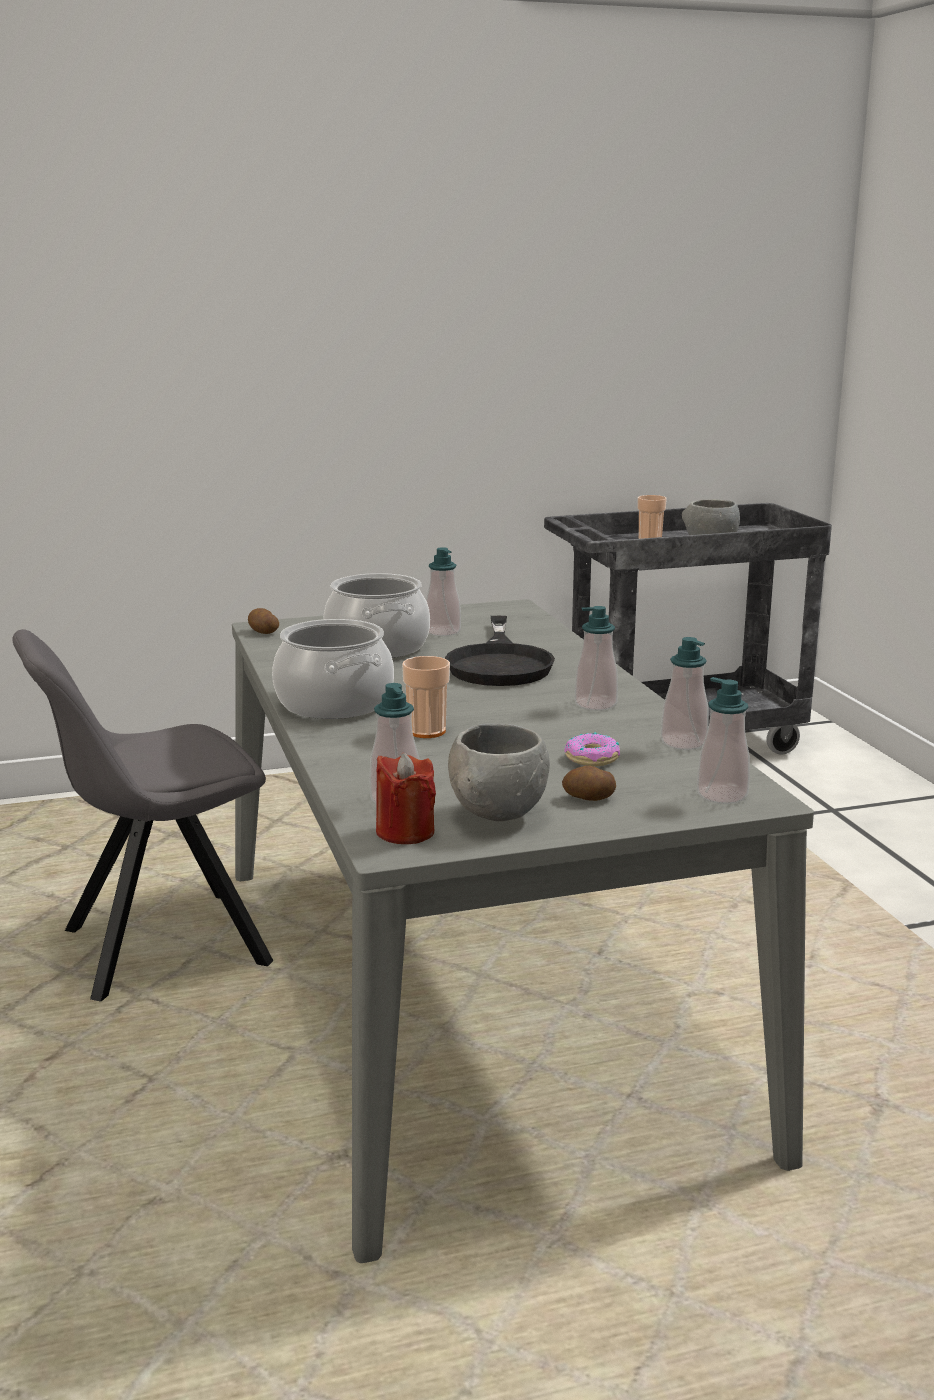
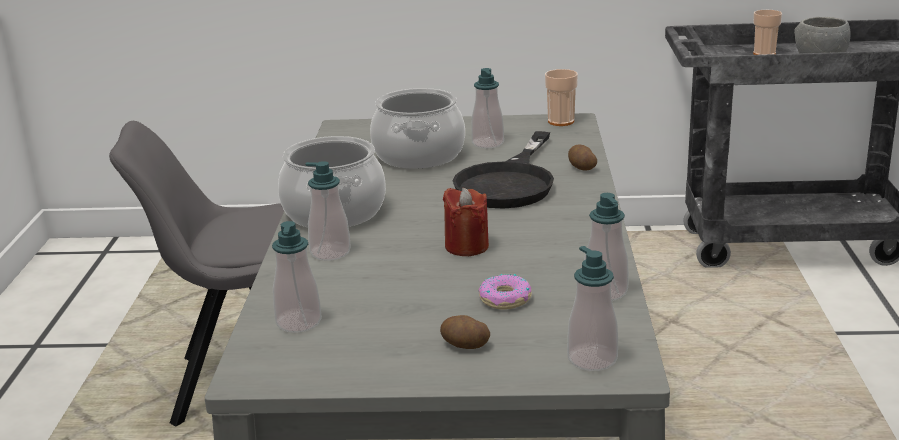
camera: 20 degrees right, 5 degrees up
potato [248,608,279,634] -> potato moved to [568,144,597,171]
red candle [376,753,436,844] -> red candle moved to [443,188,489,256]
cup [402,656,450,738] -> cup moved to [545,69,578,126]
grey bowl [448,723,550,821] -> none
soap dispenser [575,606,618,710] -> soap dispenser moved to [305,161,351,261]

